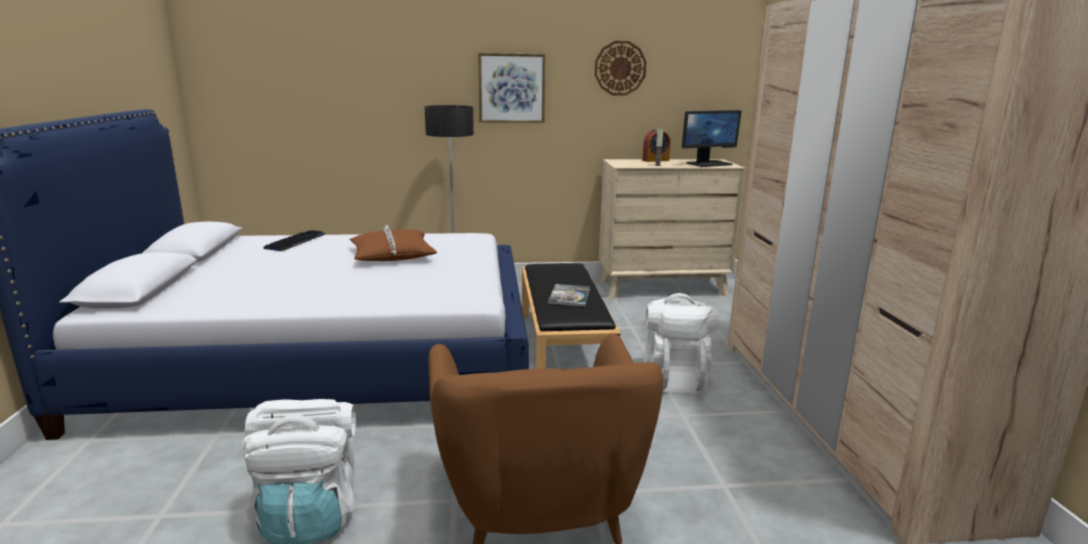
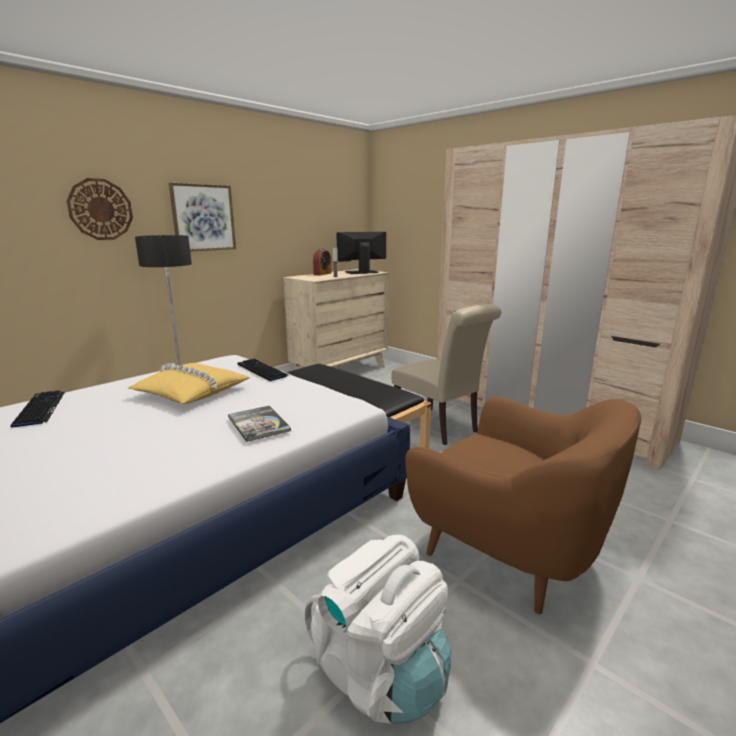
camera: 40 degrees left, 0 degrees up
brown pillow [349,225,437,261] -> yellow pillow [127,363,250,404]
book [548,284,590,307] -> book moved to [228,406,291,442]
wall clock [595,41,646,96] -> wall clock moved to [67,178,133,240]
white backpack [643,293,719,393] -> beige chair [391,304,502,445]
monitor [682,110,742,167] -> monitor turned 135 degrees counterclockwise [336,232,386,274]
none -> keyboard [238,359,291,381]

